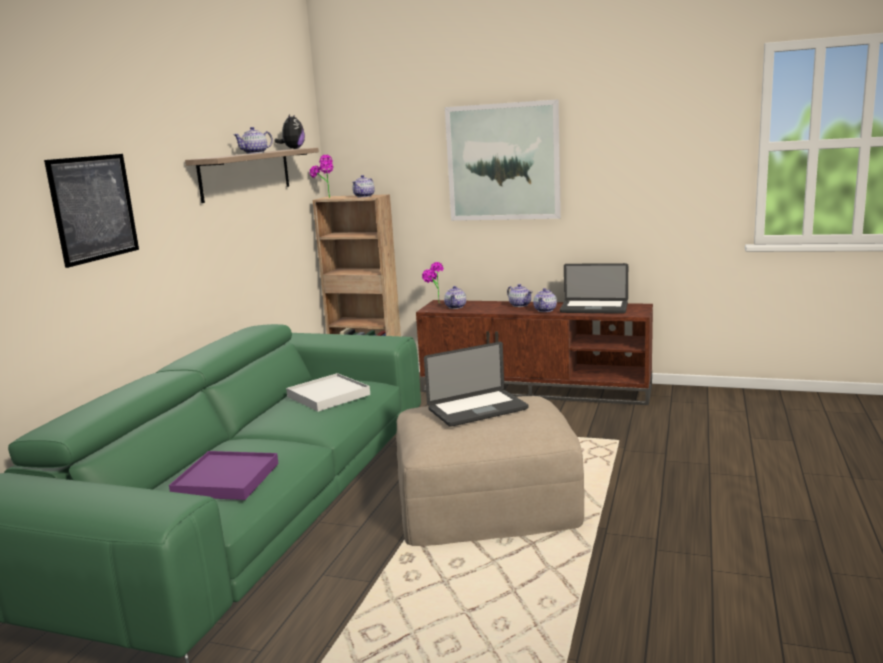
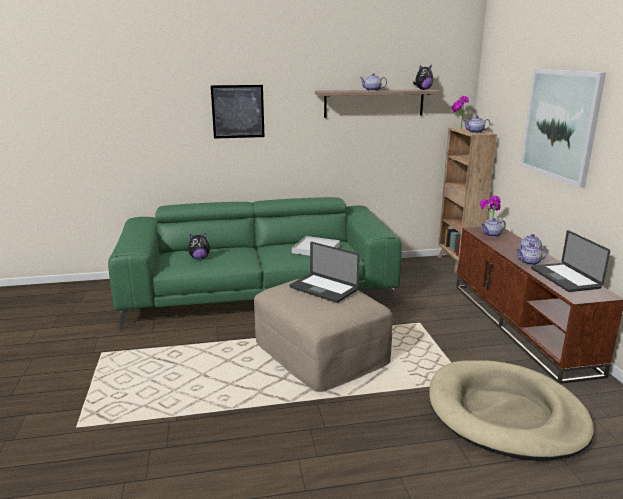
camera: 60 degrees right, 5 degrees up
purple tray [169,451,279,500] -> plush toy [188,233,211,259]
none -> beige dog bed [429,360,594,461]

